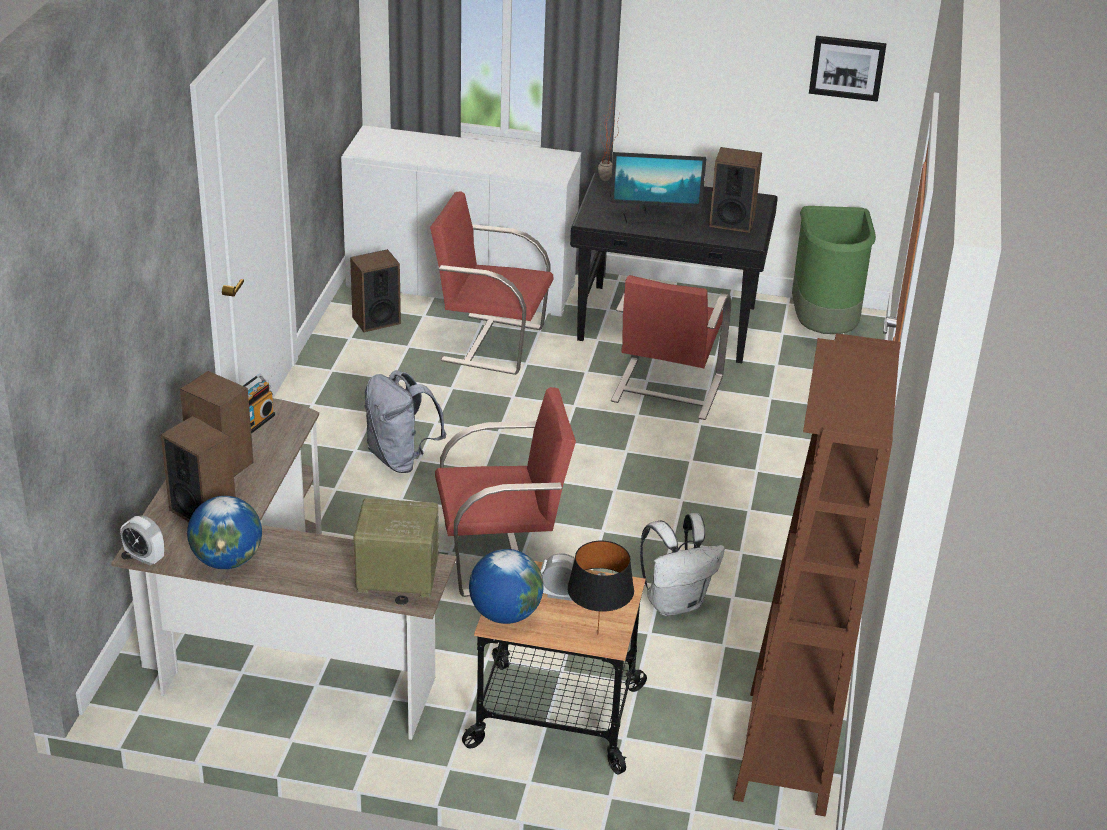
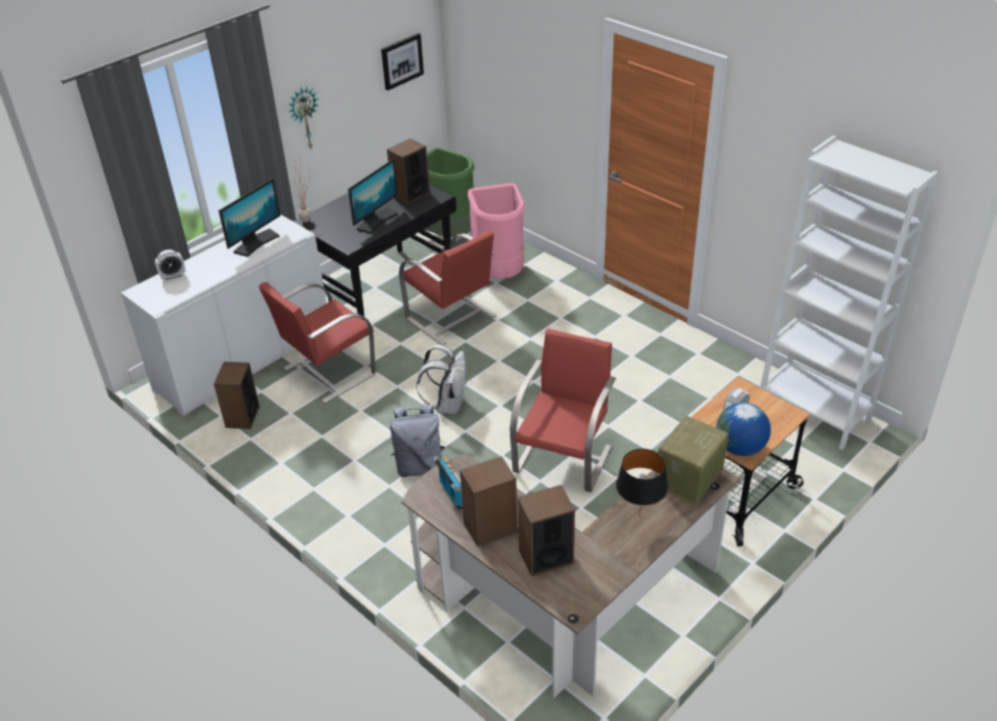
camera: 55 degrees left, 5 degrees up
alarm clock [121,515,164,566] -> alarm clock moved to [155,250,185,281]
globe [187,496,262,569] -> none
black table lamp [567,541,634,635] -> black table lamp moved to [616,449,668,518]
white backpack [640,513,725,616] -> white backpack moved to [416,345,467,415]
brown bookcase [733,333,901,817] -> white bookcase [760,135,938,450]
none -> monitor [219,178,281,257]
none -> wall clock [288,87,319,149]
none -> pink trash can [467,183,525,279]

